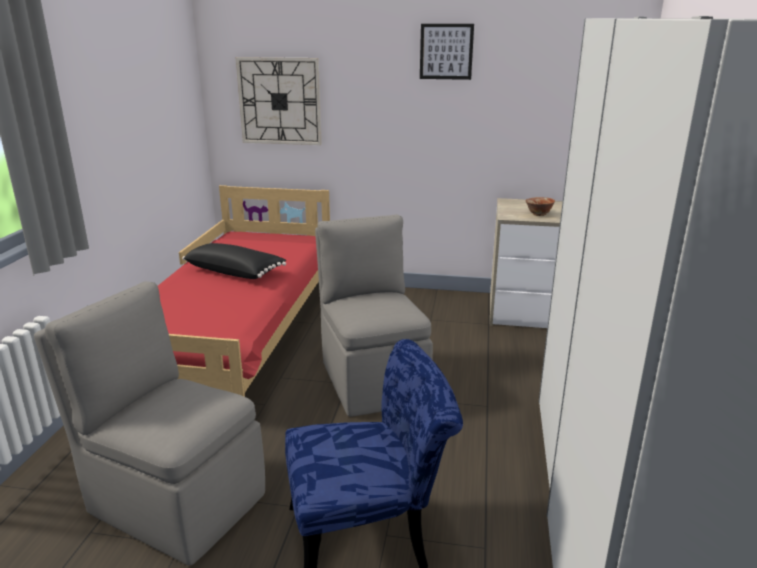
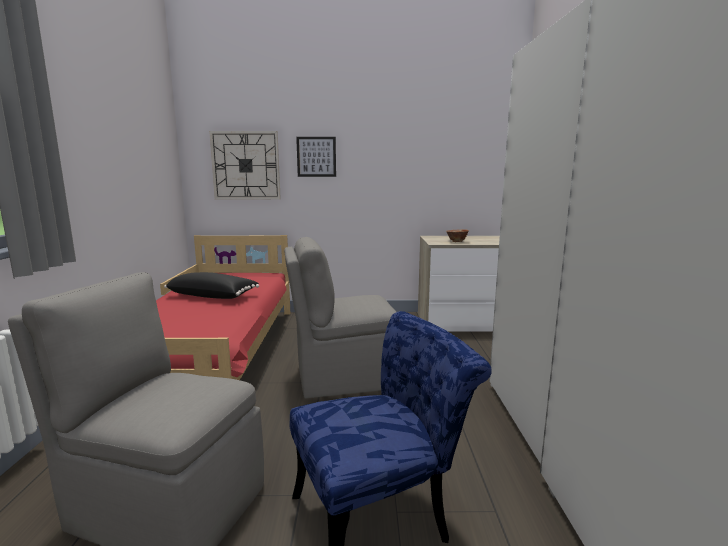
camera: 10 degrees left, 10 degrees down
grey chair [315,214,433,417] -> grey chair turned 75 degrees counterclockwise [284,237,396,399]
picture [420,24,474,80] -> picture moved to [296,137,336,177]

